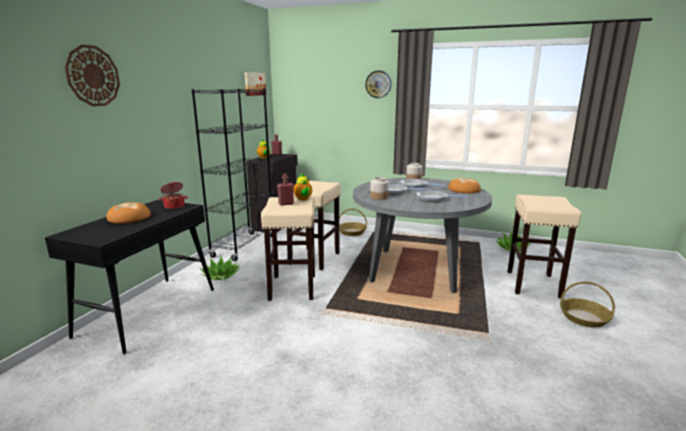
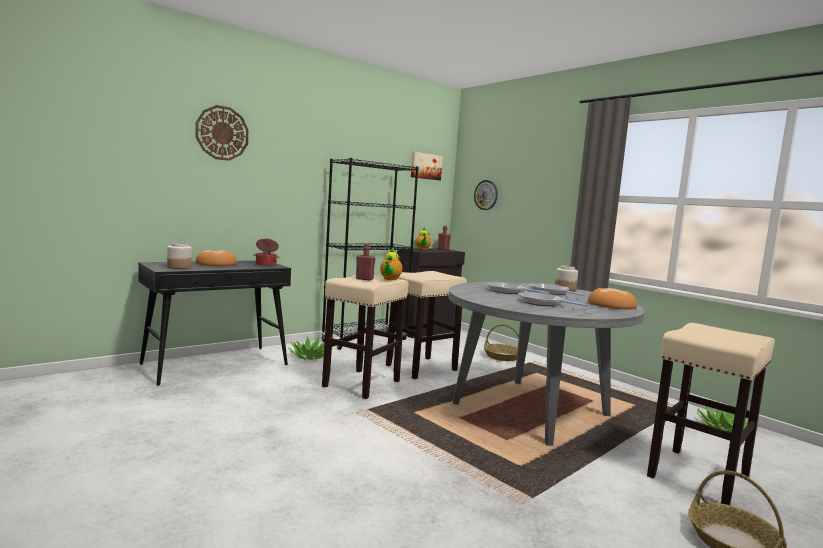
camera: 30 degrees right, 10 degrees down
wall clock [365,70,391,98] -> wall clock moved to [474,180,498,210]
jar [370,177,389,200] -> jar moved to [167,243,192,269]

